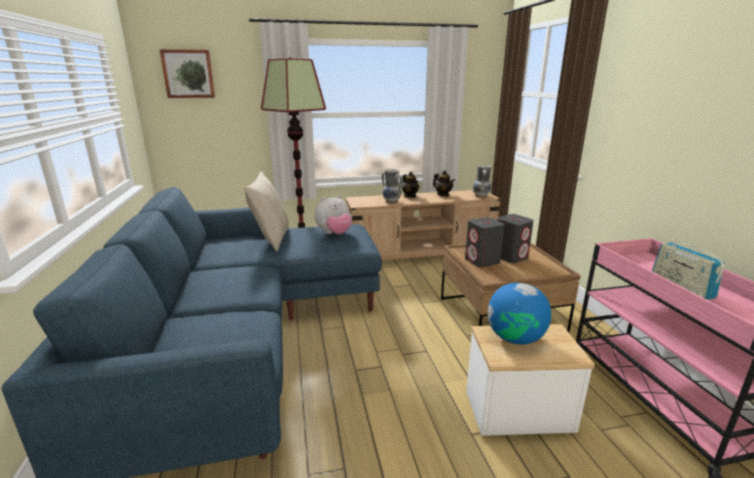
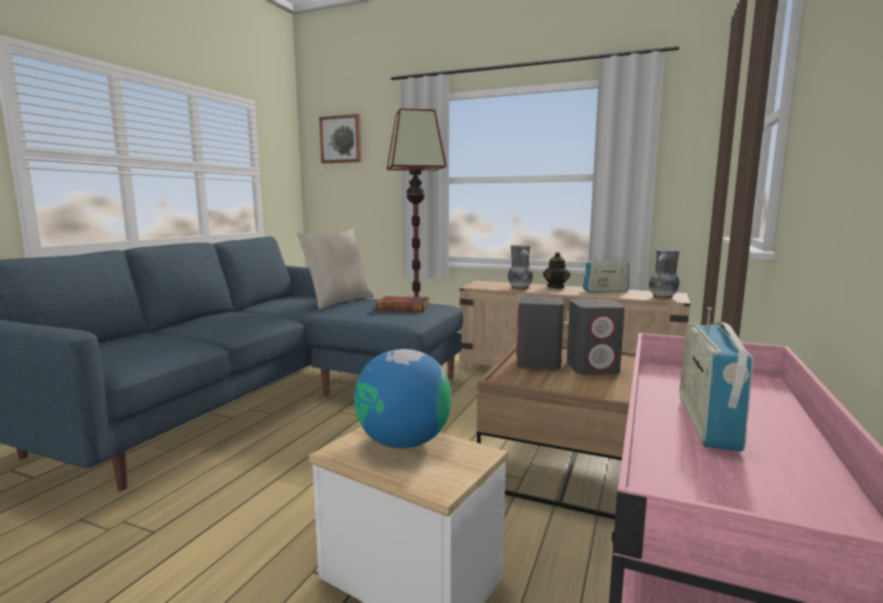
camera: 35 degrees right, 10 degrees down
plush toy [315,195,352,234] -> book [376,296,429,312]
teapot [433,170,455,196] -> radio [583,254,629,292]

